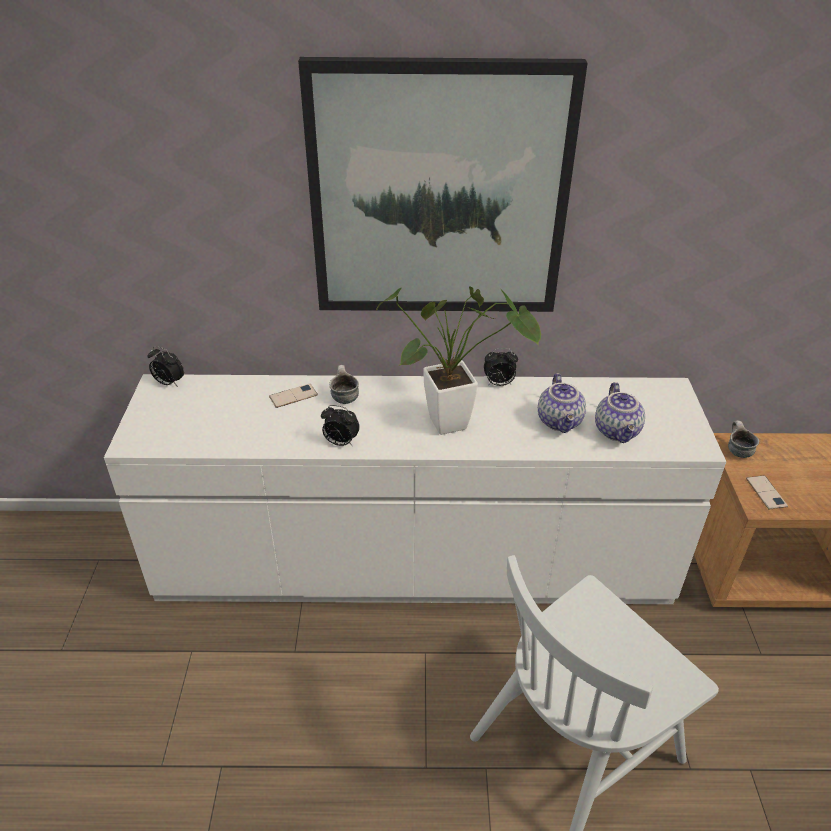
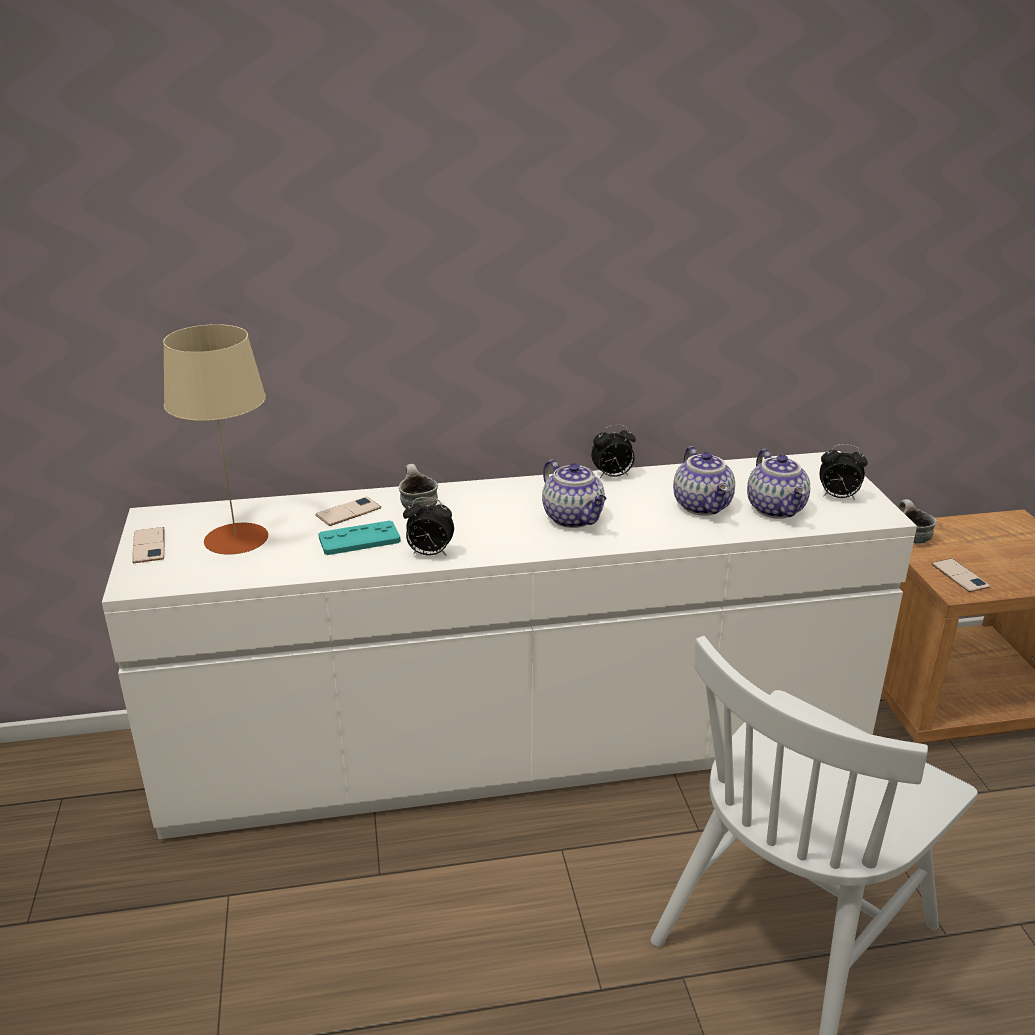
camera: 10 degrees left, 10 degrees down
alarm clock [147,346,184,387] -> alarm clock moved to [820,444,868,500]
picture [298,57,588,312] -> none
potted plant [376,286,541,435] -> teapot [542,459,606,528]
none -> phone [132,527,165,563]
none -> beige table lamp [163,324,268,554]
none -> turquoise game controller [318,521,401,555]

